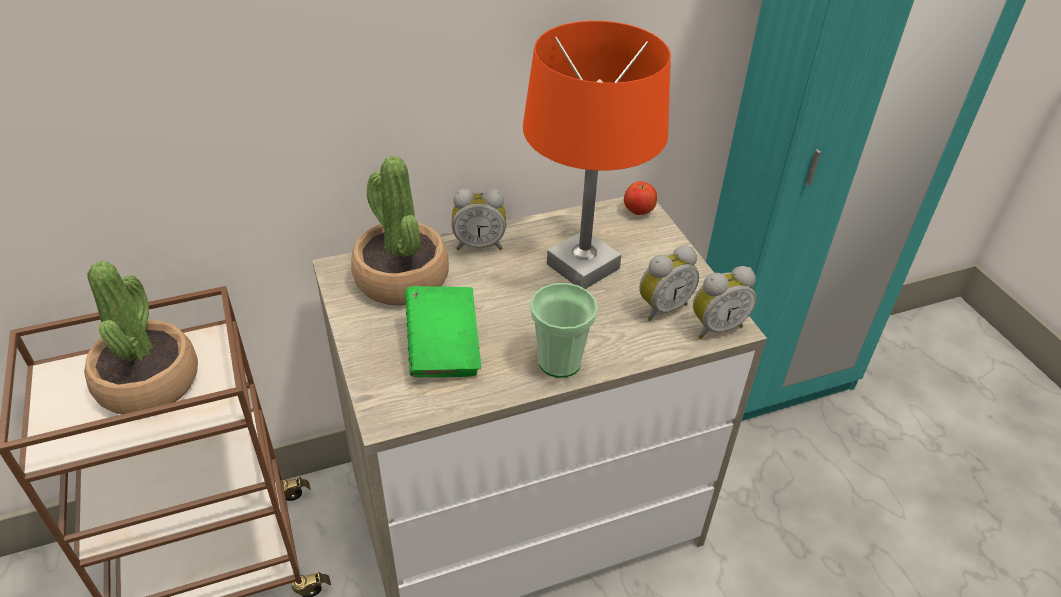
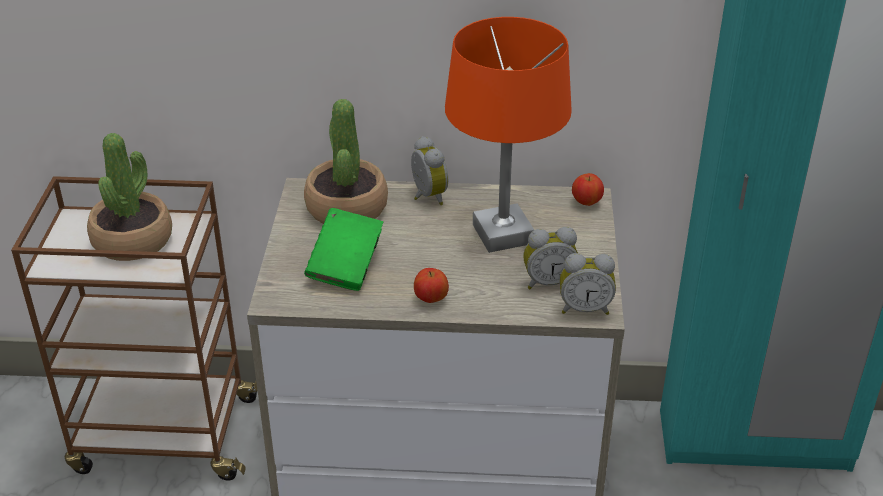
camera: 25 degrees right, 5 degrees down
alarm clock [452,189,506,250] -> alarm clock turned 135 degrees counterclockwise [411,136,448,205]
cup [530,283,598,378] -> apple [414,268,449,303]

